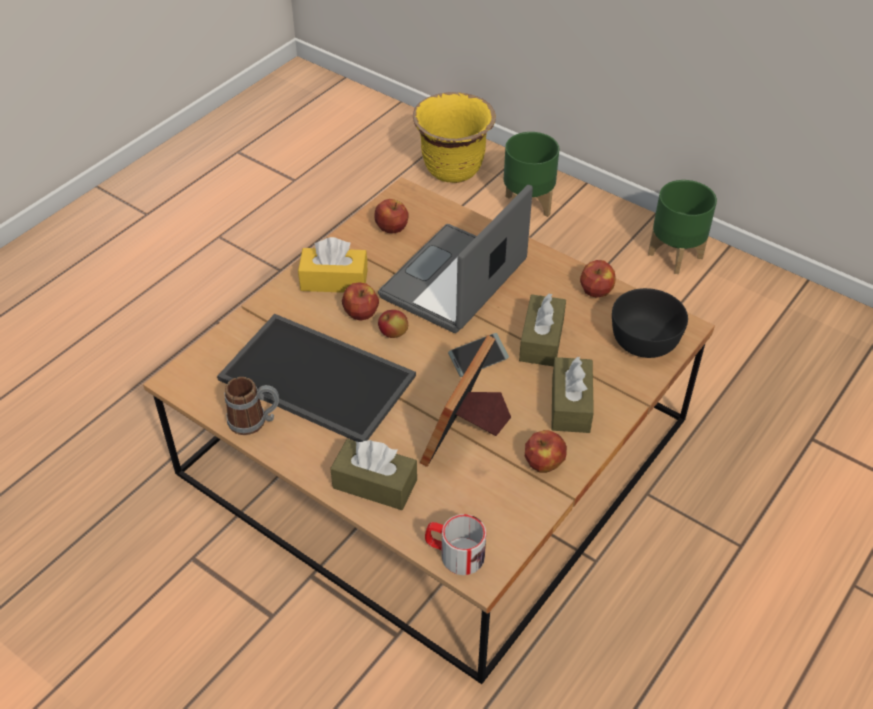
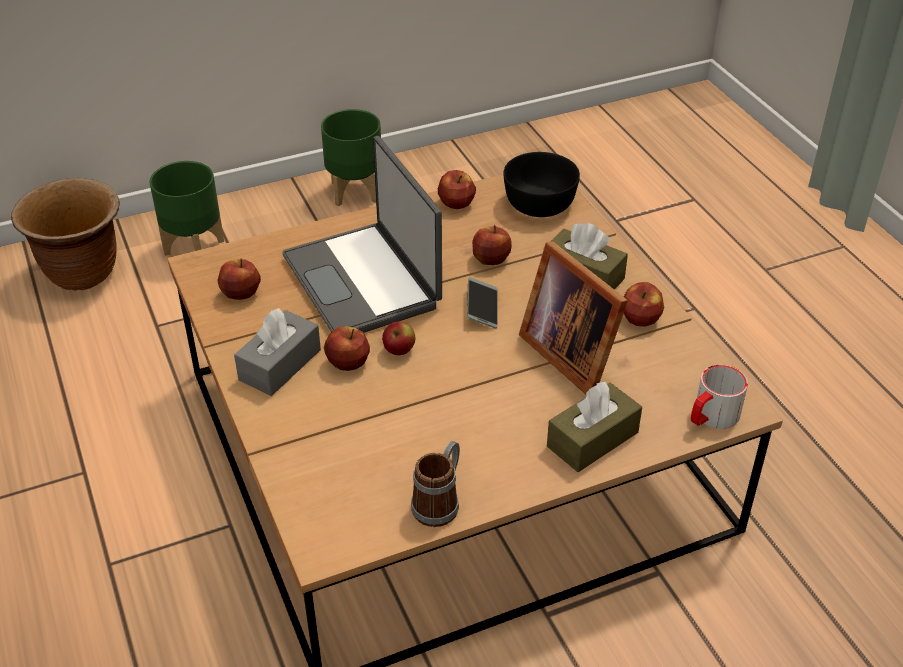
camera: 60 degrees left, 5 degrees down
tray [217,314,416,442] -> none
yellow tissue box [298,237,368,293] -> grey tissue box [234,308,321,396]
yellow planter [413,92,496,183] -> brown planter [11,178,120,291]
brown tissue box [519,294,566,367] -> apple [472,225,512,265]

